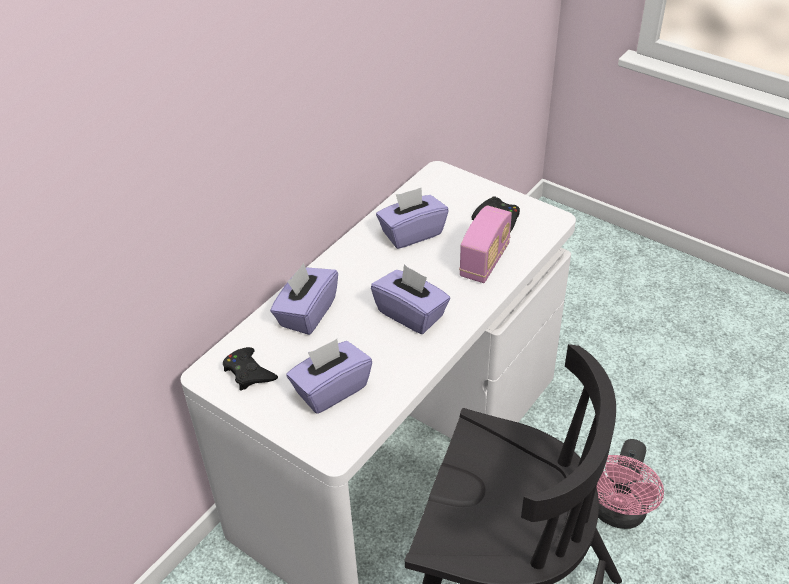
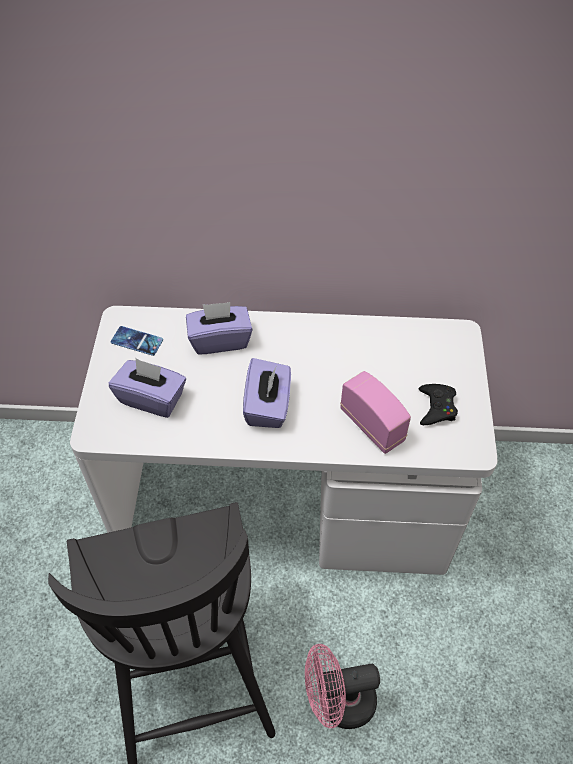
camera: 55 degrees right, 10 degrees up
black game controller [223,347,278,391] -> phone [111,326,163,356]
purple tissue box [376,188,449,249] -> none
radio [459,205,512,283] -> radio turned 120 degrees counterclockwise [340,371,411,454]

